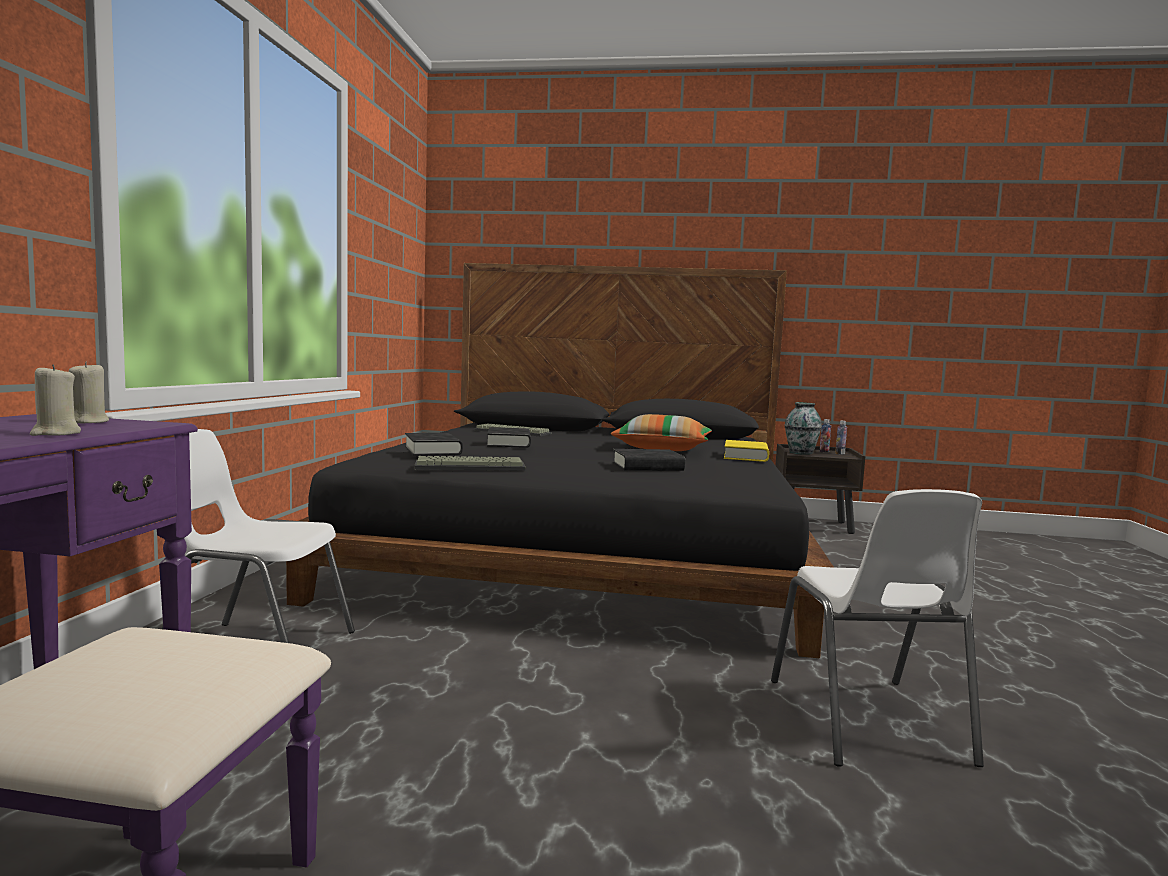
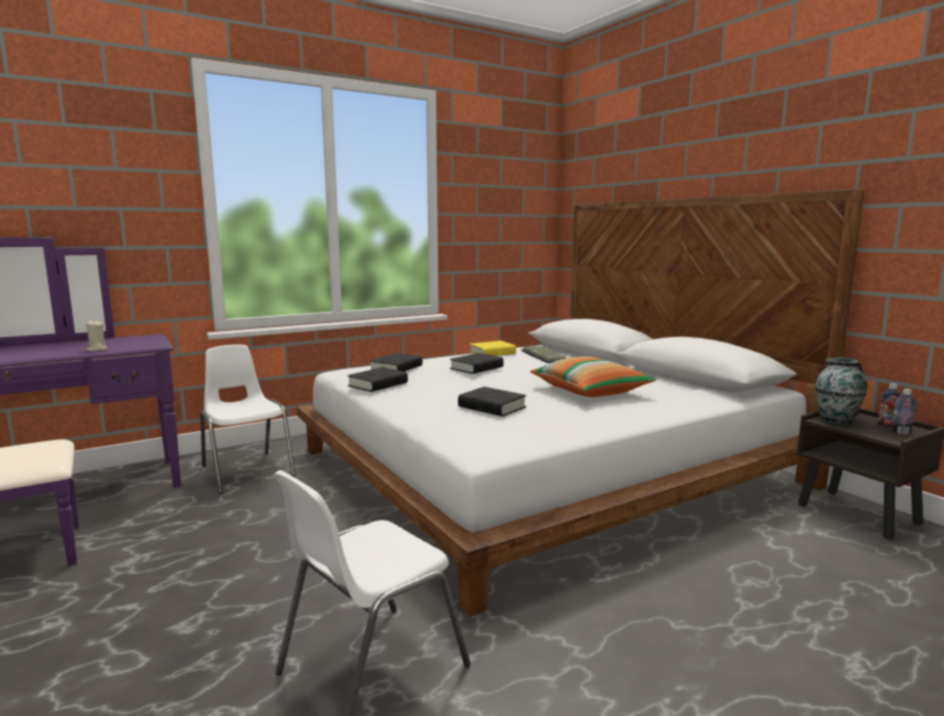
camera: 50 degrees right, 5 degrees up
beige candle [69,362,109,423] -> none
black bed [286,263,834,658] -> white bed [297,189,864,617]
keyboard [414,456,526,471] -> black book [347,367,408,392]
yellow book [724,440,769,462] -> yellow book moved to [470,341,516,356]

